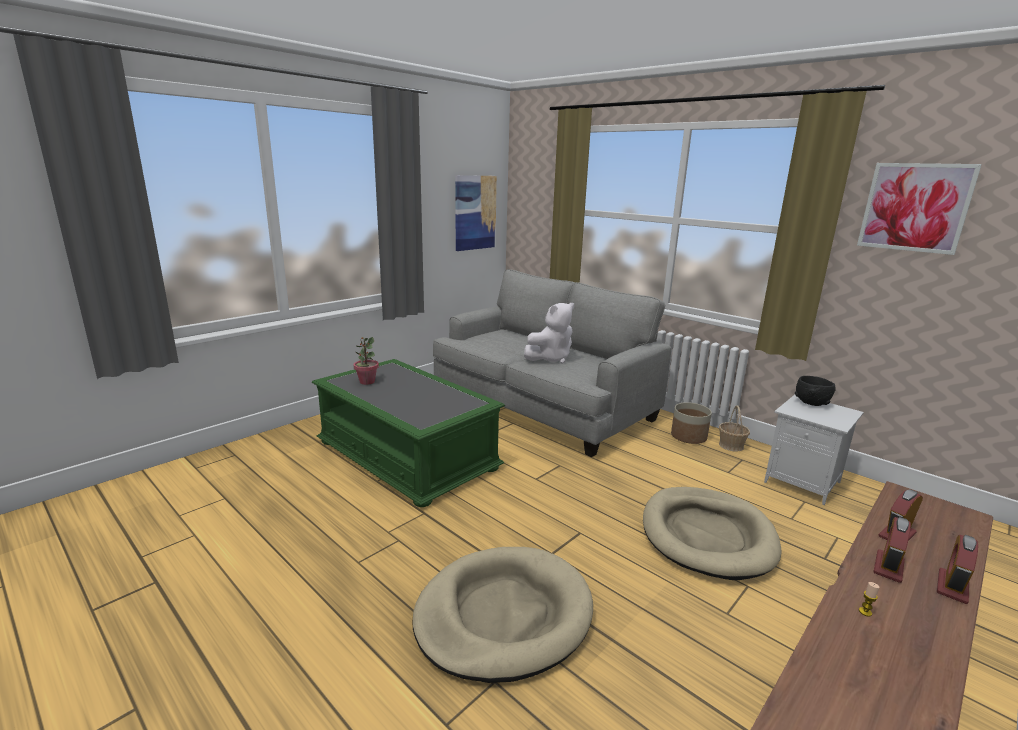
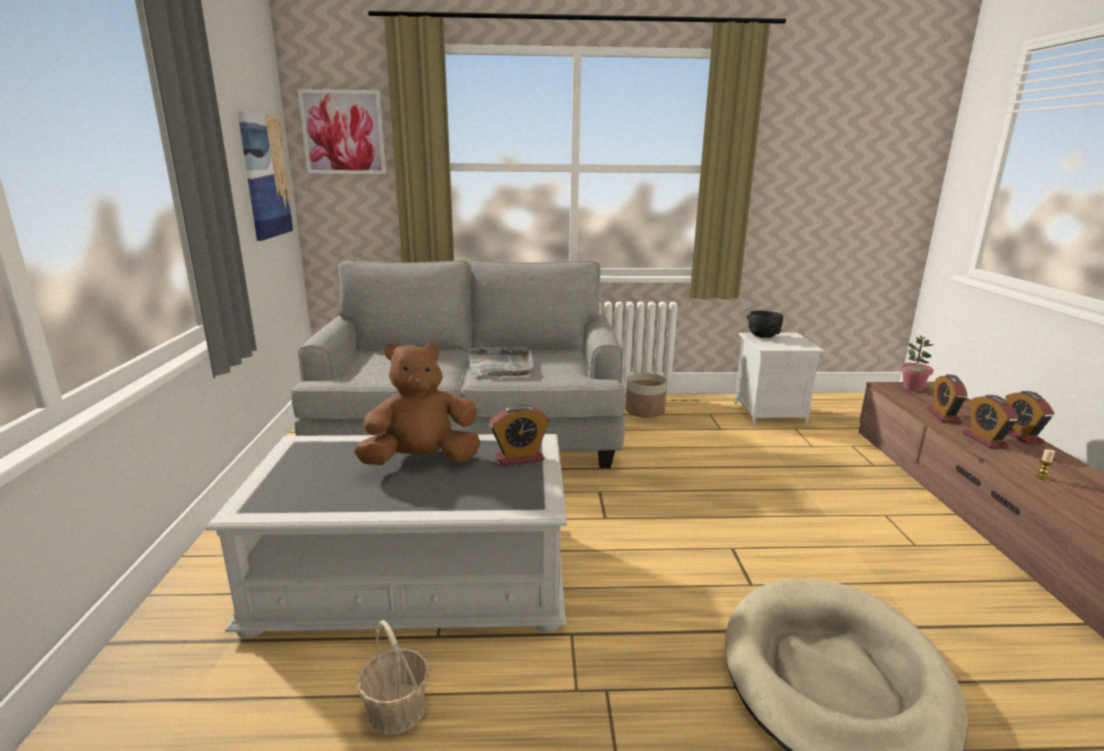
camera: 45 degrees left, 0 degrees up
green coffee table [312,359,505,507] -> white coffee table [205,434,567,638]
potted plant [353,337,379,385] -> potted plant moved to [900,335,933,392]
white plush toy [524,303,574,364] -> grey tray [468,347,534,377]
beige dog bed [643,487,782,580] -> none
basket [719,405,750,451] -> basket moved to [357,620,430,734]
picture [857,163,982,255] -> picture moved to [298,89,386,174]
none -> brown plush toy [354,343,480,465]
none -> alarm clock [489,404,549,466]

